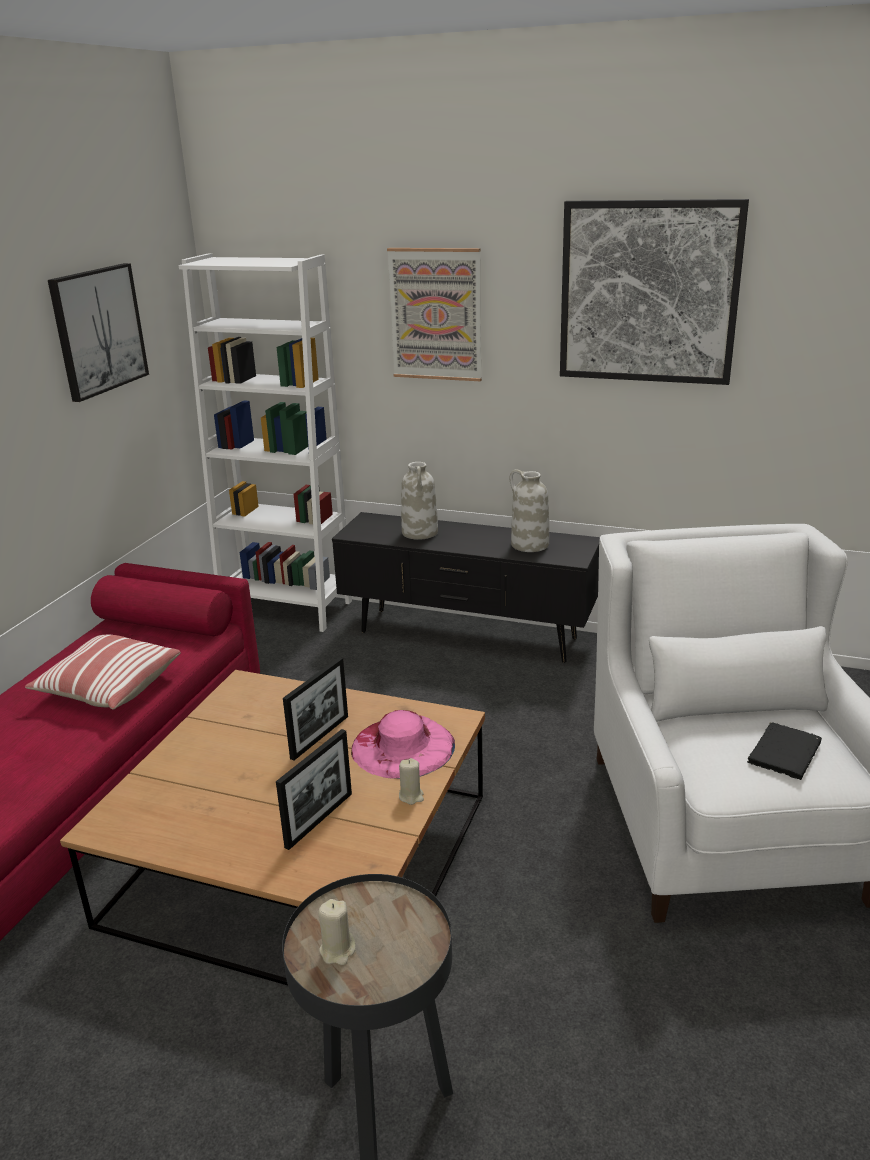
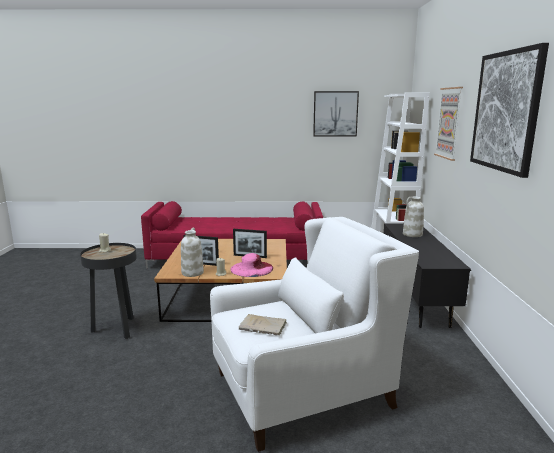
camera: 70 degrees right, 10 degrees down
pillow [25,635,181,710] -> none
white vase [510,469,549,552] -> white vase moved to [181,227,204,277]
black book [747,723,822,780] -> beige book [239,314,286,335]

